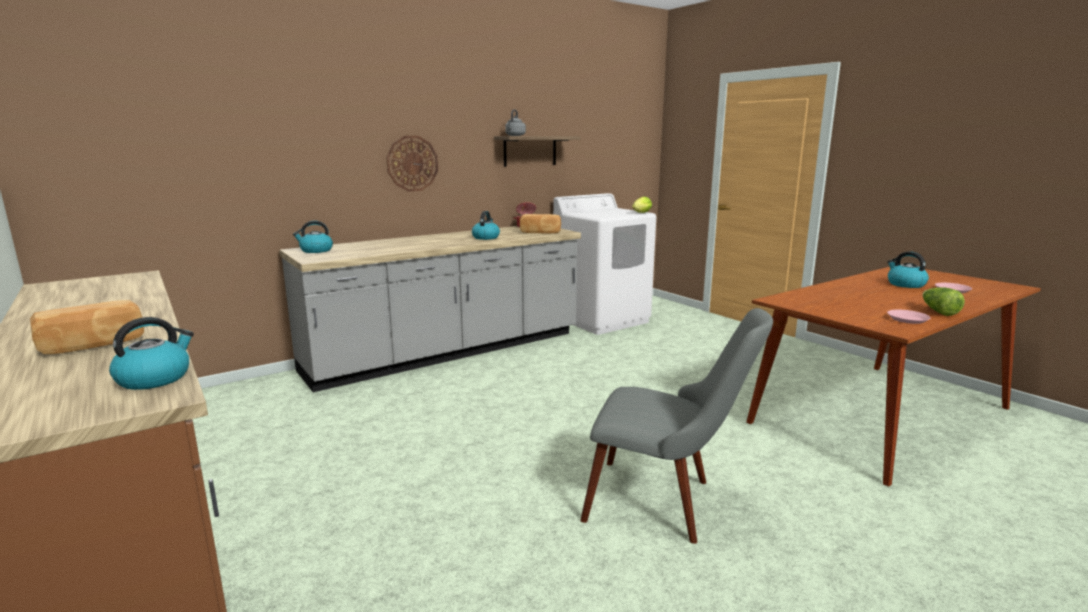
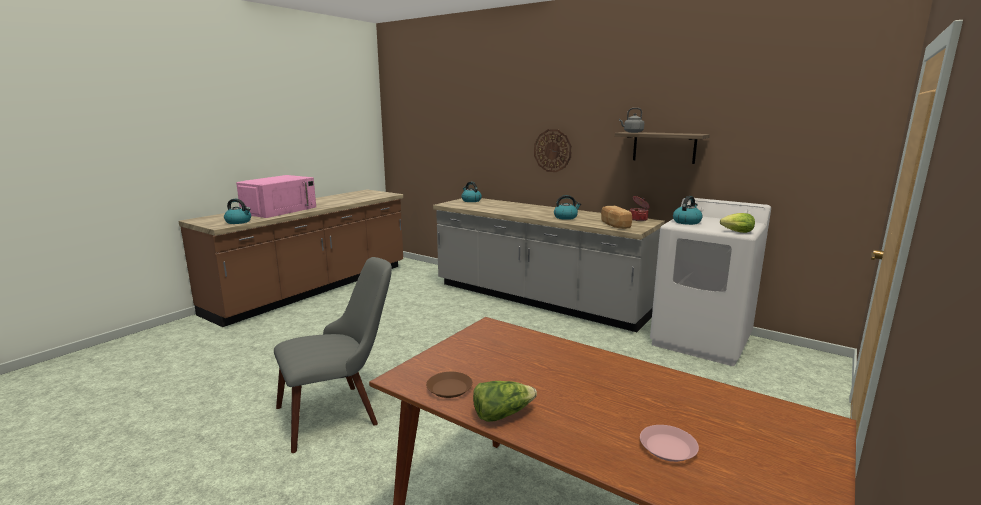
camera: 70 degrees right, 0 degrees up
bread [30,300,144,354] -> pink microwave [236,175,316,218]
grey chair [580,308,773,544] -> grey chair turned 120 degrees counterclockwise [274,257,392,453]
kettle [887,251,929,288] -> kettle moved to [673,196,703,225]
pink plate [887,310,930,324] -> brown plate [426,372,473,398]

